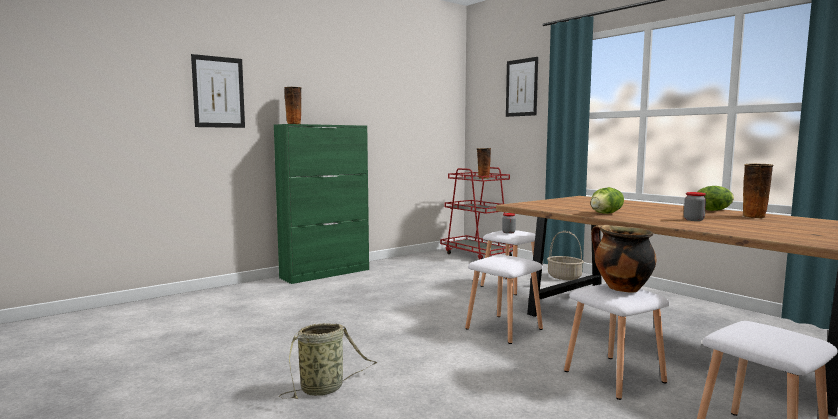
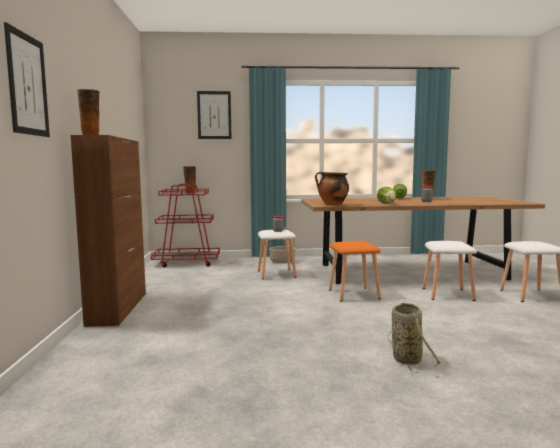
camera: 55 degrees left, 0 degrees up
green cabinet [274,124,369,284] -> brown cabinet [71,135,146,327]
white stool [465,255,543,344] -> orange stool [329,241,381,302]
cooking pot [591,225,656,293] -> cooking pot moved to [315,172,349,205]

